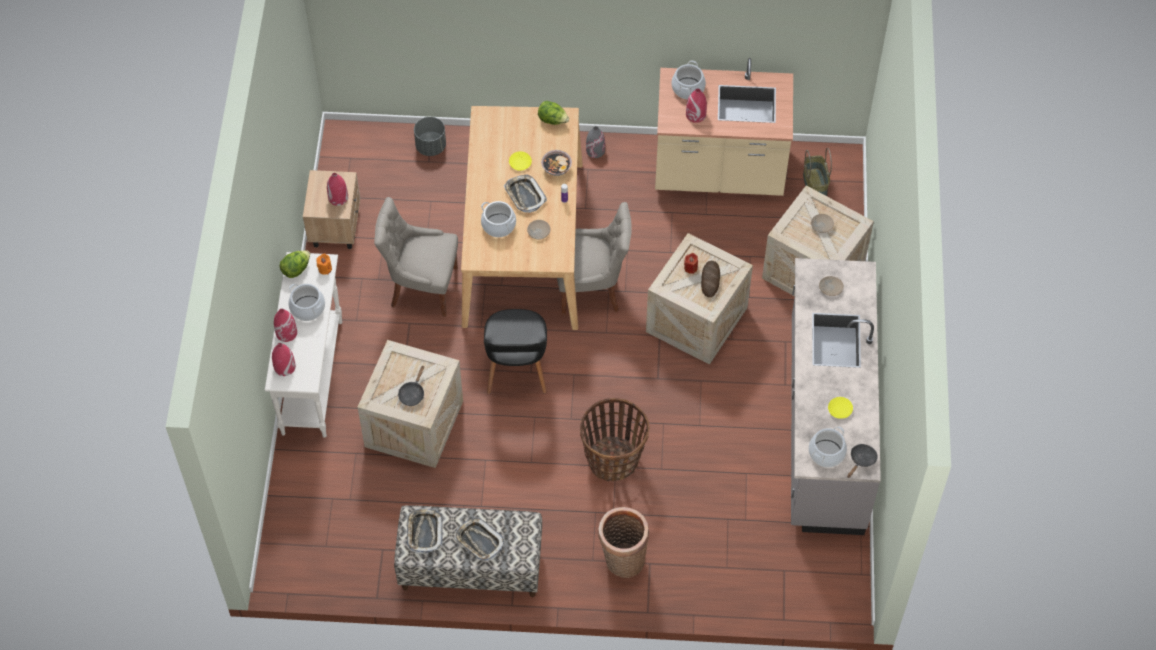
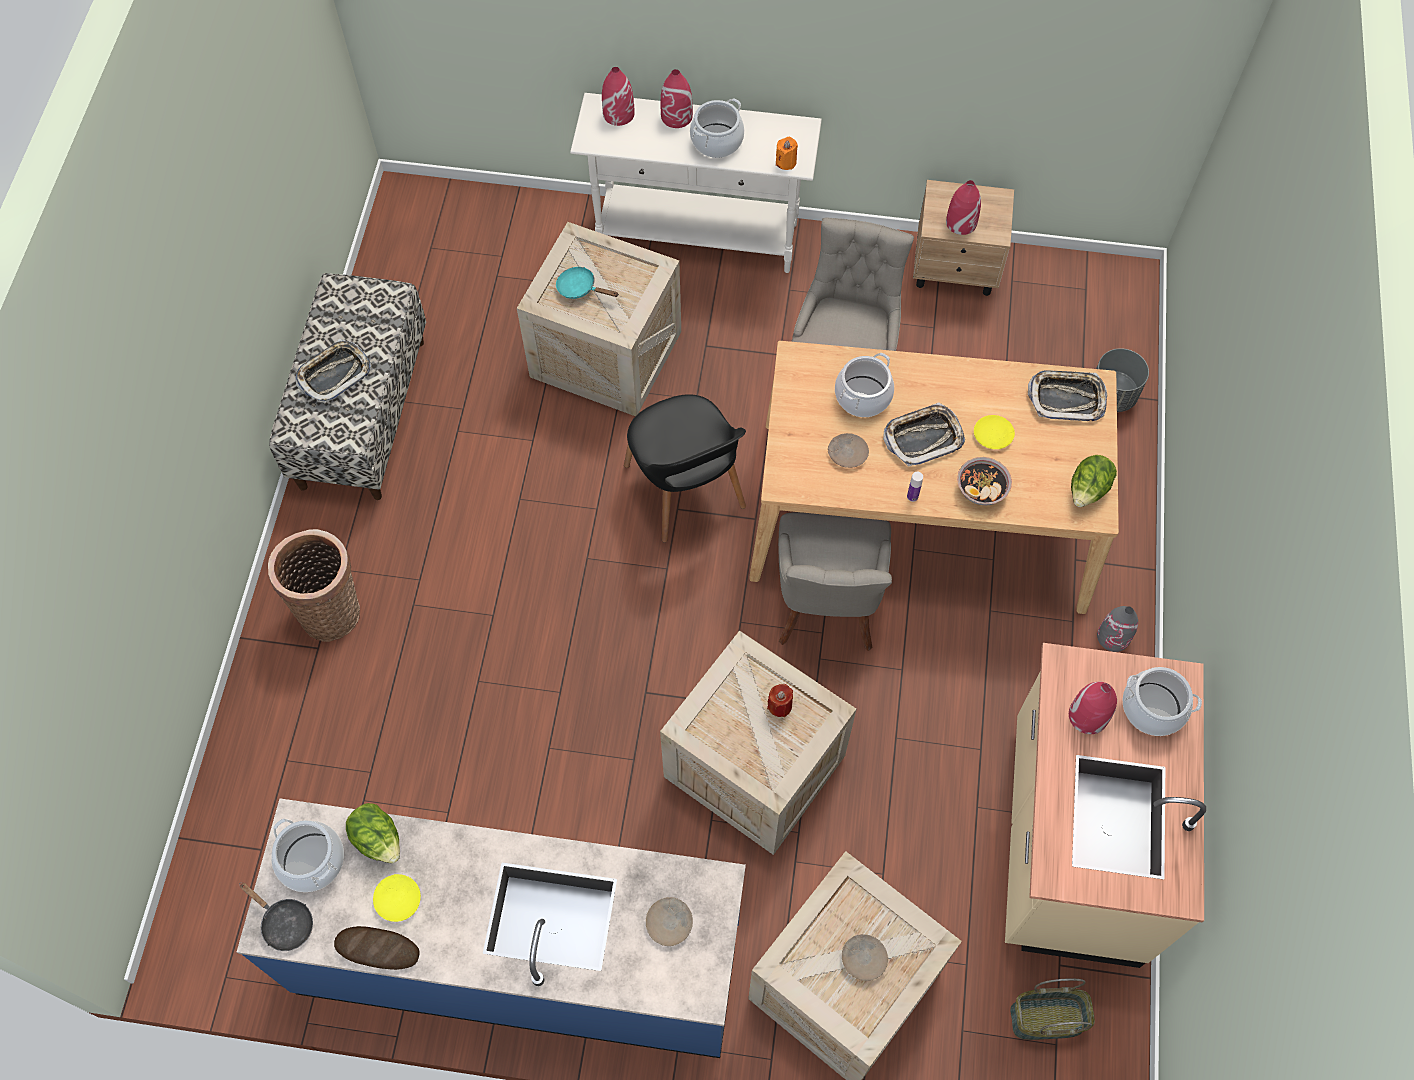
camera: 95 degrees right, 5 degrees up
lettuce [279,250,310,278] -> lettuce moved to [346,803,400,863]
black frying pan [398,366,424,406] -> turquoise frying pan [556,267,619,299]
tray [407,508,443,554] -> tray moved to [1028,370,1107,421]
black chair [484,309,547,394] -> black chair turned 120 degrees counterclockwise [624,394,746,543]
basket [580,398,649,481] -> none
bread [701,261,720,297] -> bread moved to [334,926,419,970]
grey counter [791,258,881,535] -> blue counter [237,798,746,1058]

